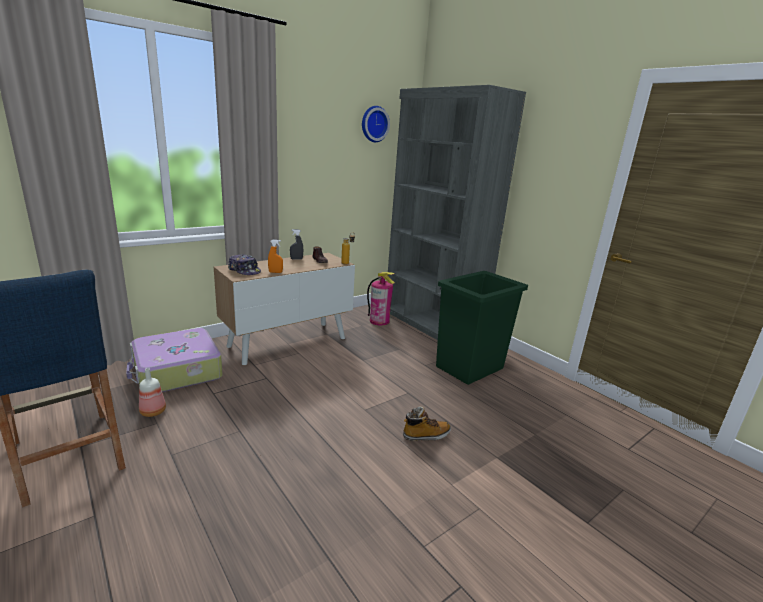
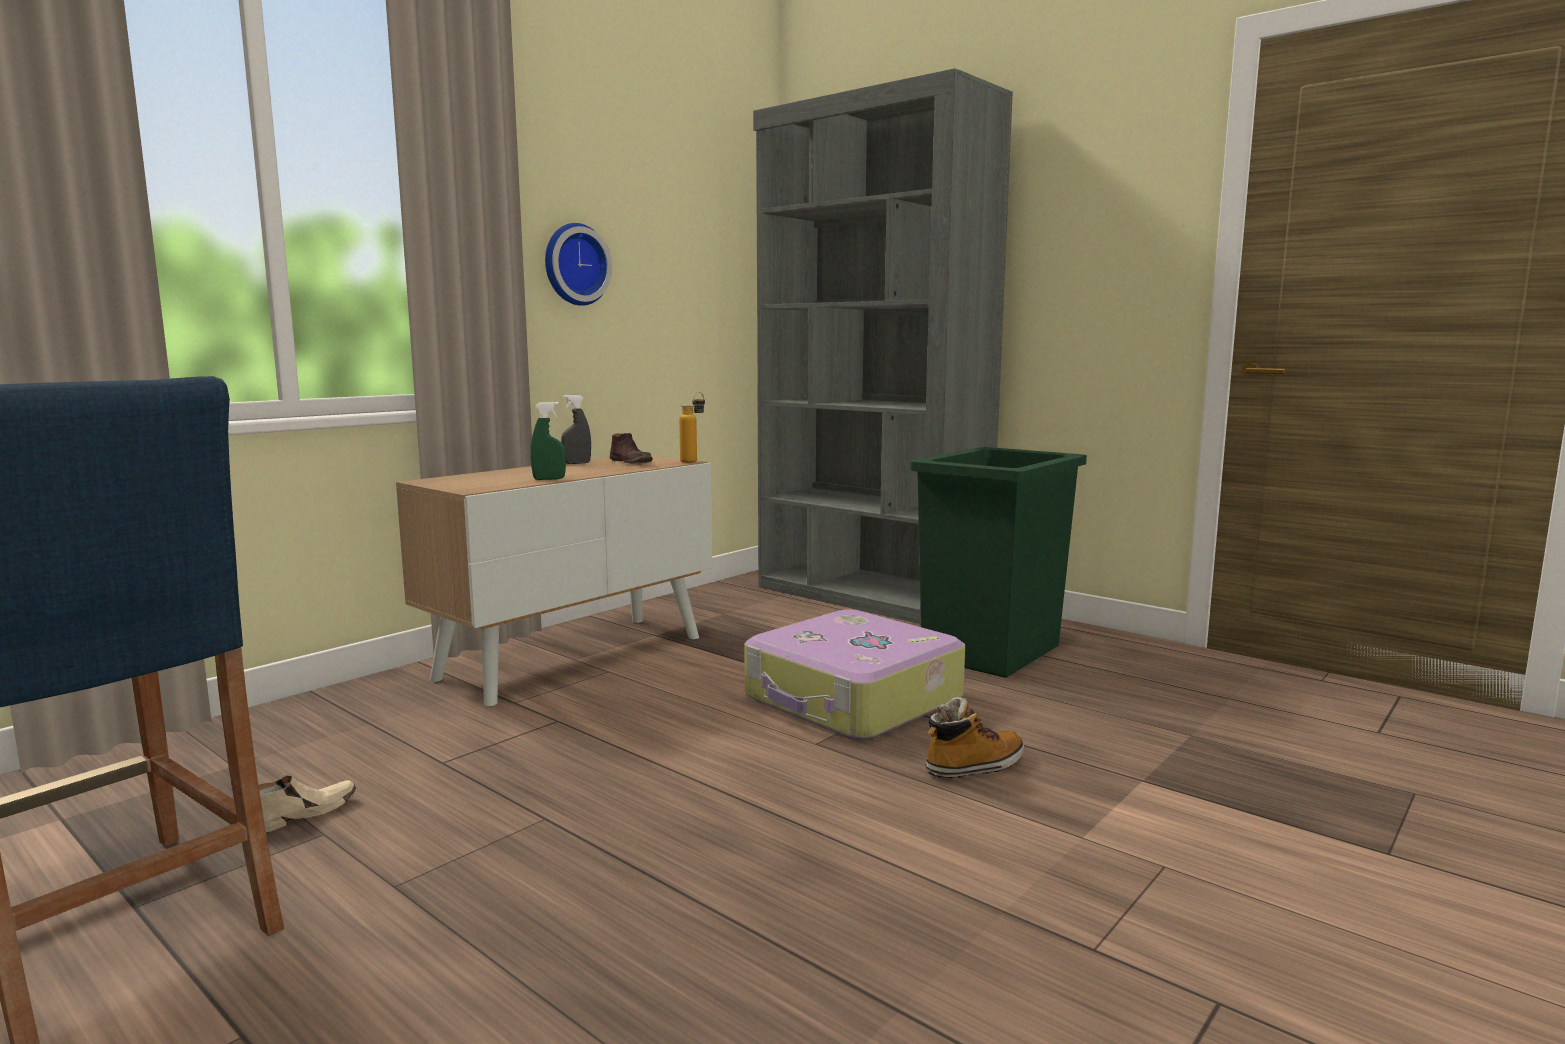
camera: 10 degrees left, 10 degrees down
suitcase [126,328,223,392] -> suitcase moved to [744,609,965,741]
bottle [139,368,166,417] -> beige shoe [259,775,357,832]
cap [228,254,261,275] -> none
orange spray bottle [268,239,283,273] -> green spray bottle [530,402,566,480]
wall clock [362,106,390,142] -> wall clock moved to [545,223,612,306]
fire extinguisher [367,272,395,326] -> none

